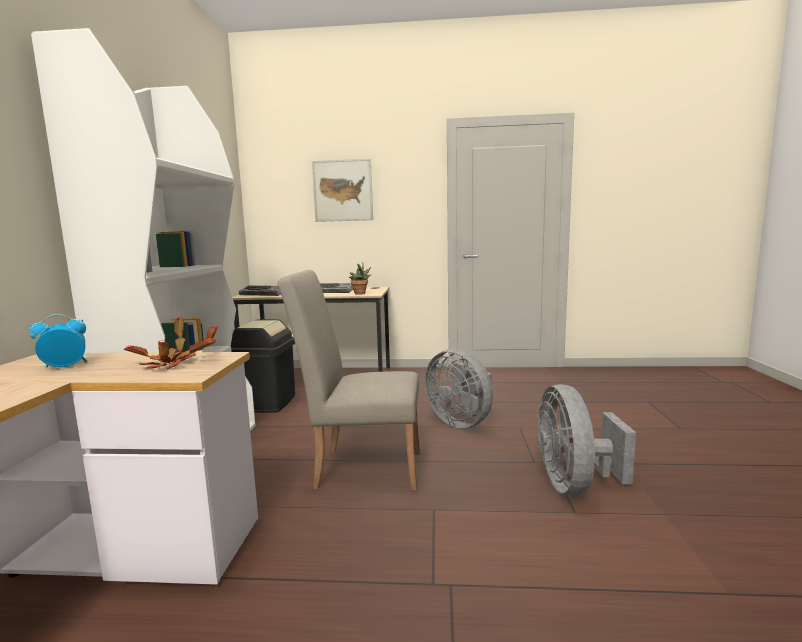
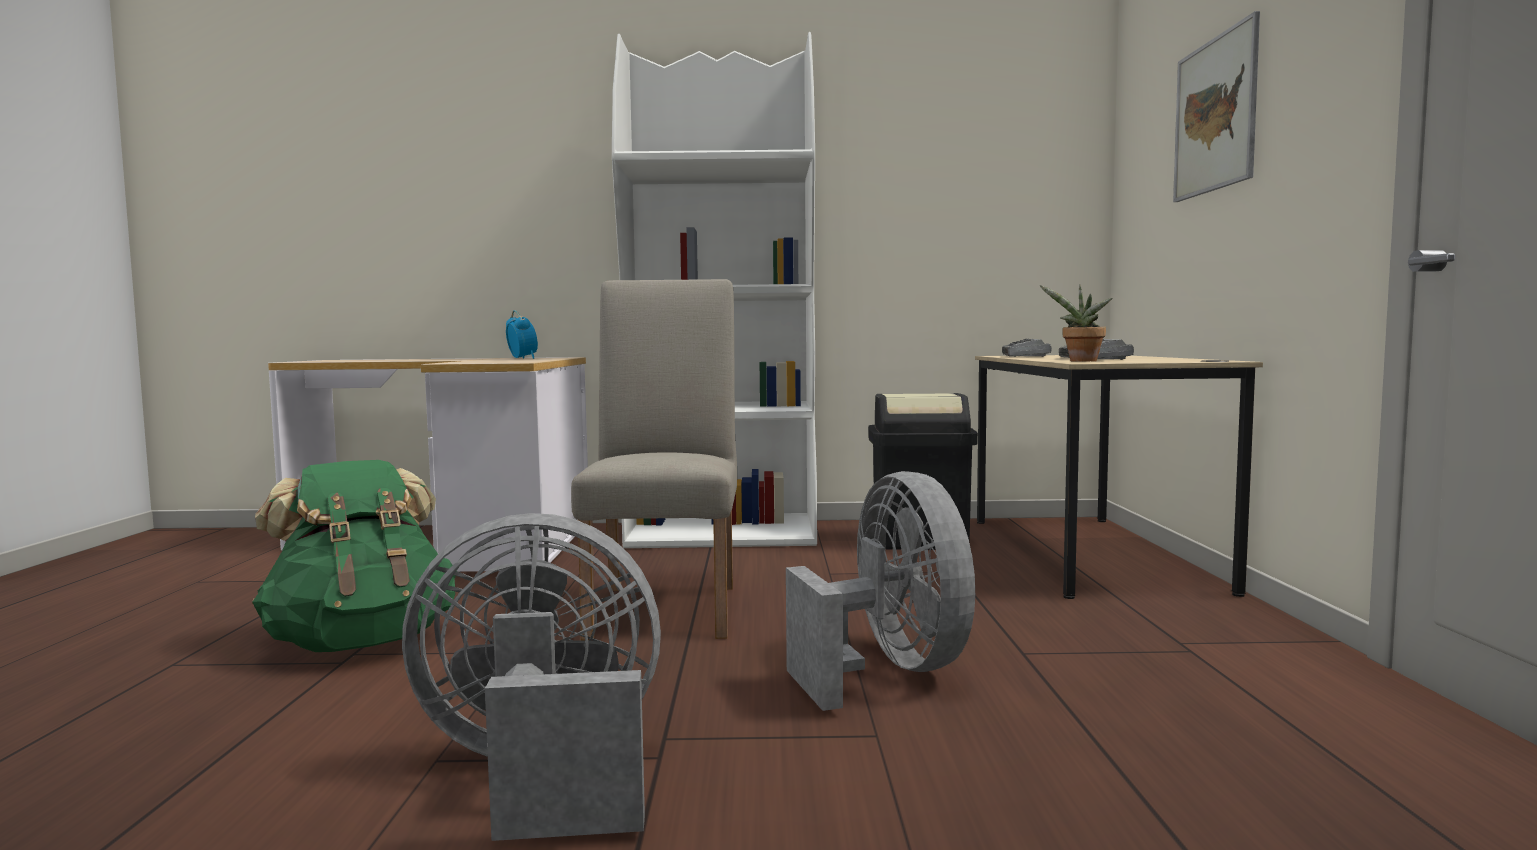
camera: 85 degrees right, 5 degrees down
potted plant [124,317,218,370] -> none
grey fan [425,349,493,428] -> grey fan turned 120 degrees clockwise [786,471,975,711]
none -> green backpack [252,460,456,652]

